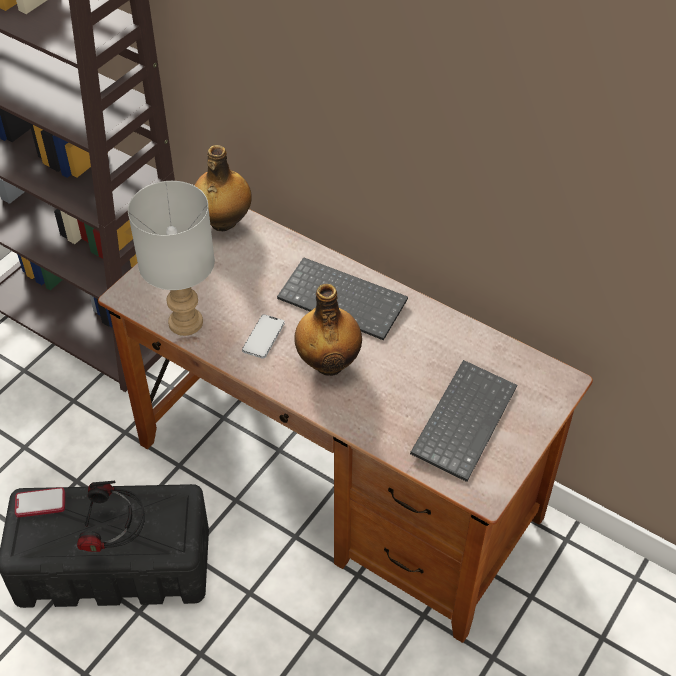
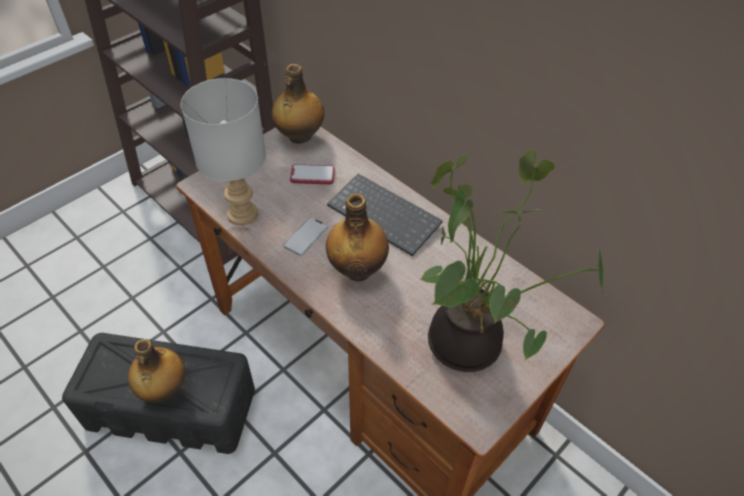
camera: 10 degrees right, 0 degrees up
phone [15,487,65,517] -> phone moved to [290,164,335,184]
headphones [77,481,145,552] -> bottle [128,339,185,403]
keyboard [410,360,517,482] -> potted plant [420,149,604,372]

